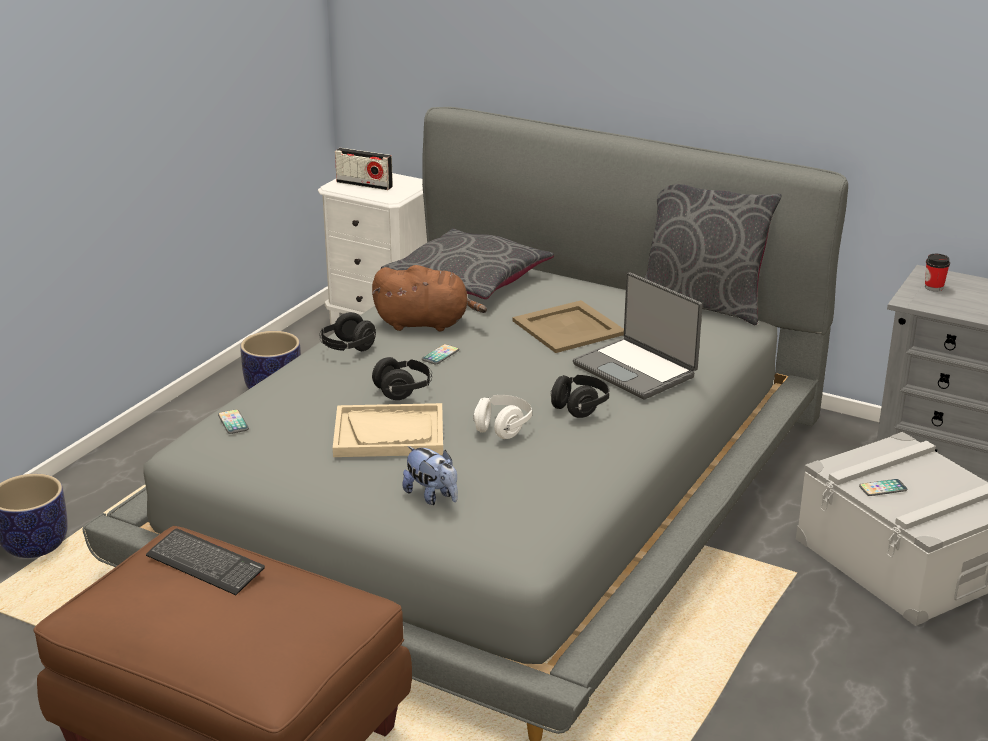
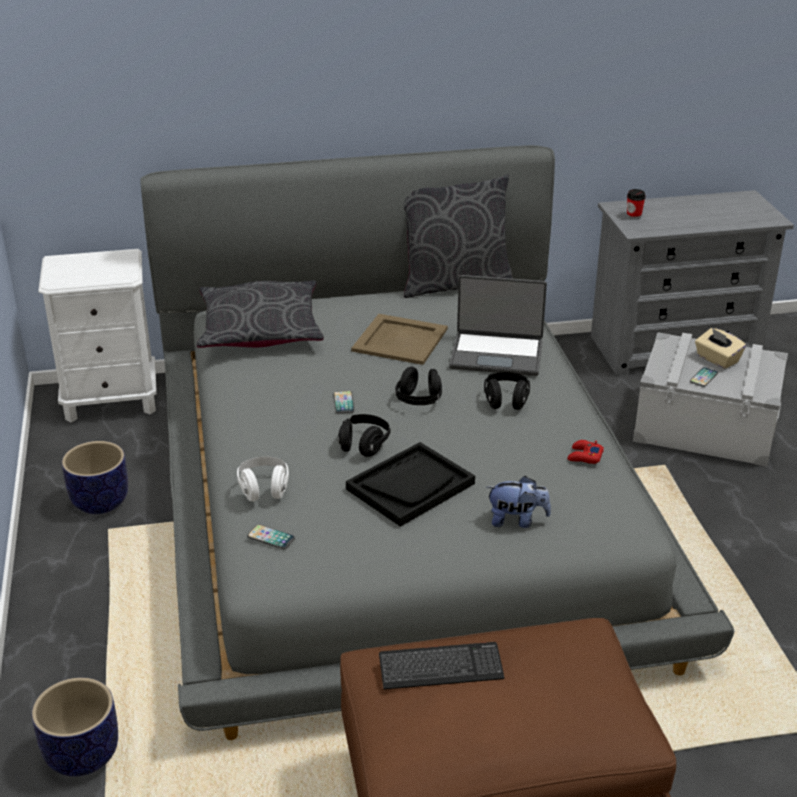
camera: 40 degrees left, 5 degrees up
black headphones [319,312,376,351] -> black headphones moved to [395,367,442,405]
beige tray [333,403,443,457] -> black tray [346,442,475,527]
radio [335,148,393,190] -> none
brown plush toy [372,265,487,331] -> none
white headphones [473,395,533,439] -> white headphones moved to [237,457,289,502]
none -> red game controller [567,440,604,464]
none -> beige tissue box [695,328,746,369]

